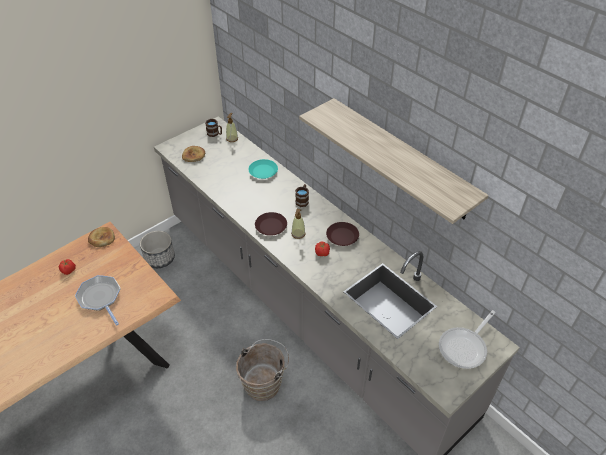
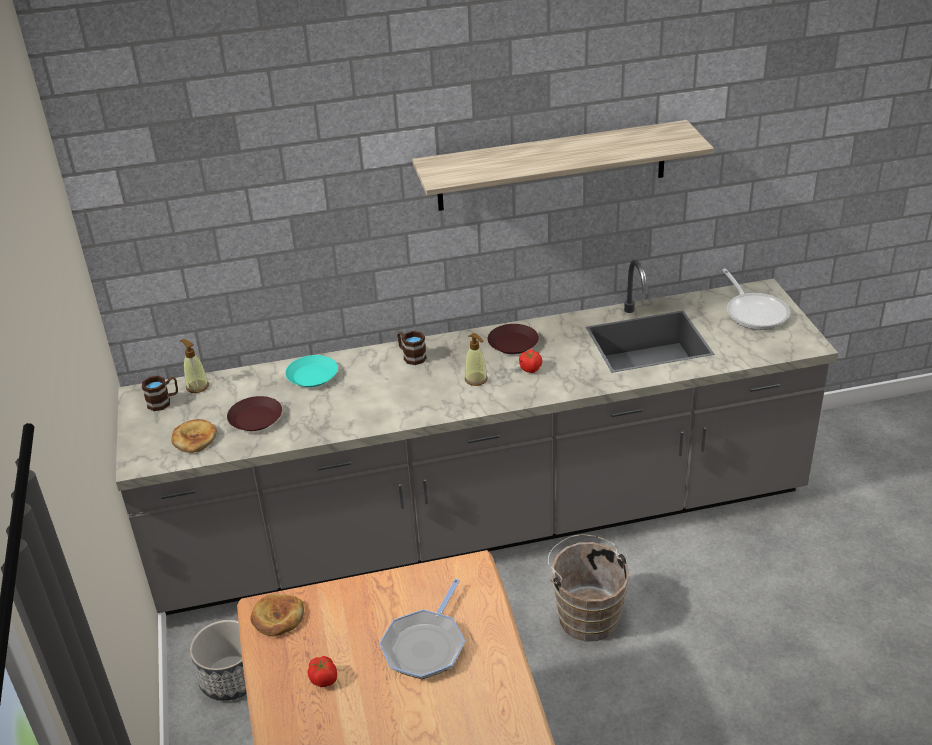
camera: 60 degrees left, 10 degrees down
frying pan [75,275,121,326] -> frying pan turned 60 degrees counterclockwise [379,579,465,679]
brown plate [255,212,287,236] -> brown plate moved to [227,396,282,431]

